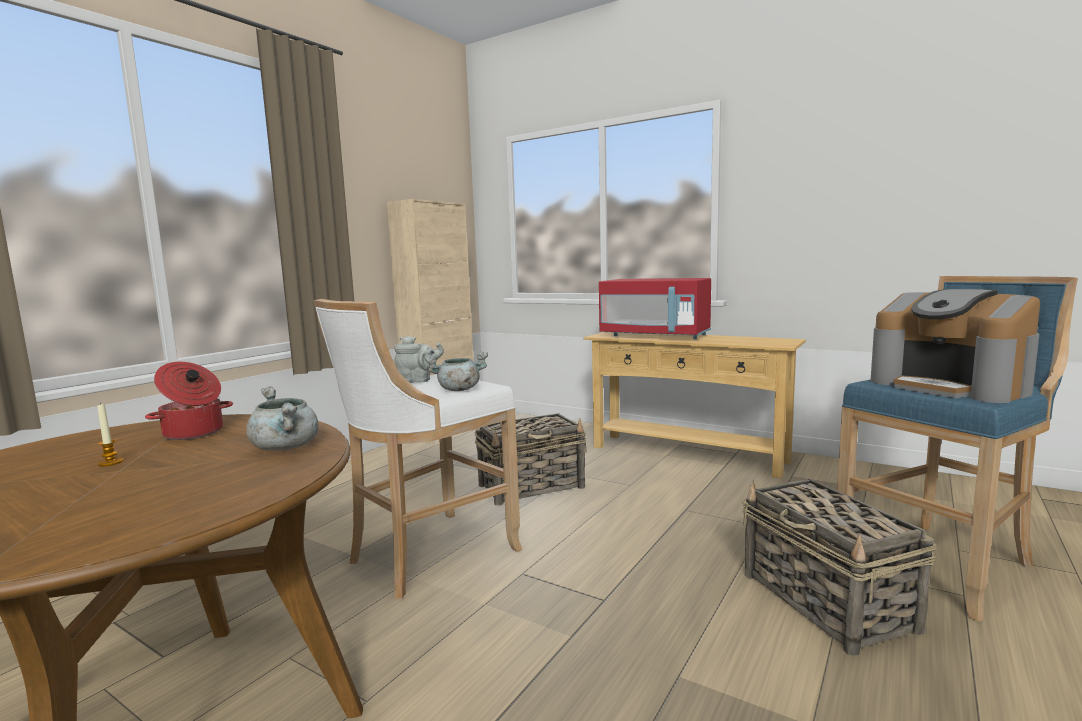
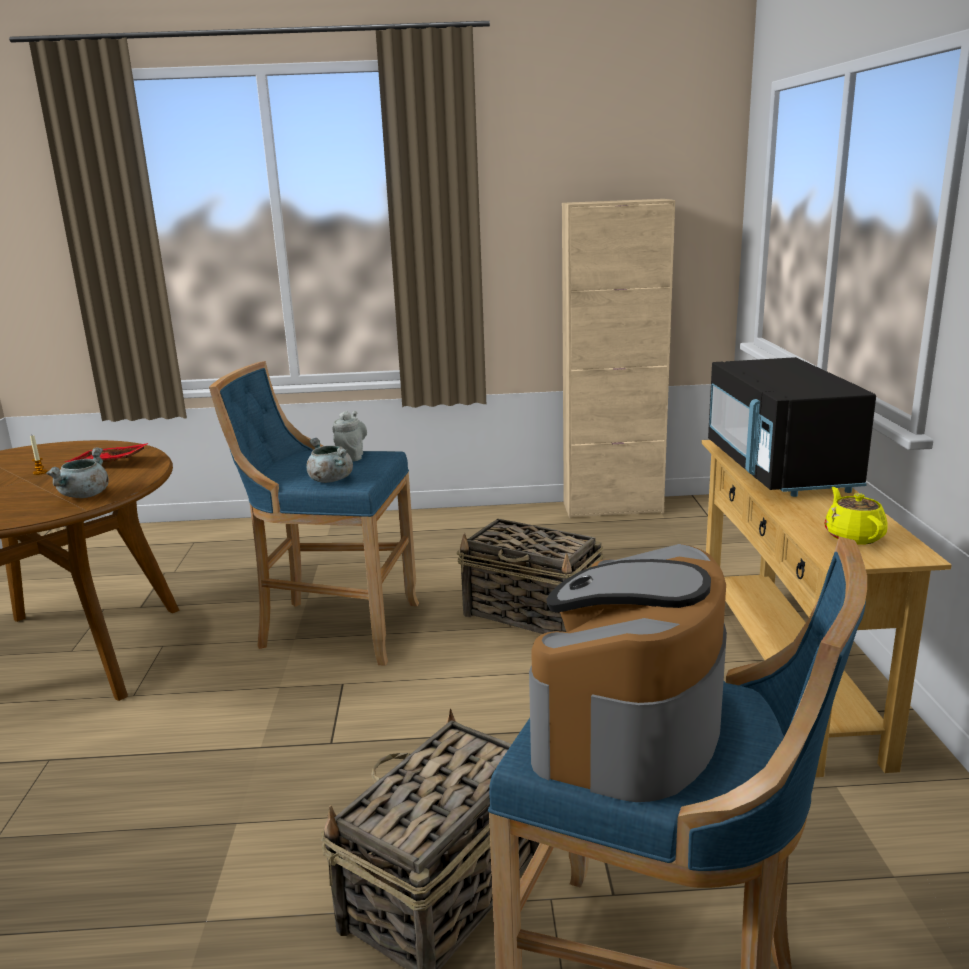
camera: 55 degrees right, 10 degrees up
cooking pot [145,362,233,440] -> red tray [65,443,149,463]
white stool [313,299,523,599] -> blue stool [209,361,419,666]
grey teapot [394,336,444,383] -> grey teapot turned 135 degrees counterclockwise [333,411,367,461]
red microwave [599,278,711,339] -> black microwave [708,357,876,497]
none -> yellow teapot [824,487,888,545]

